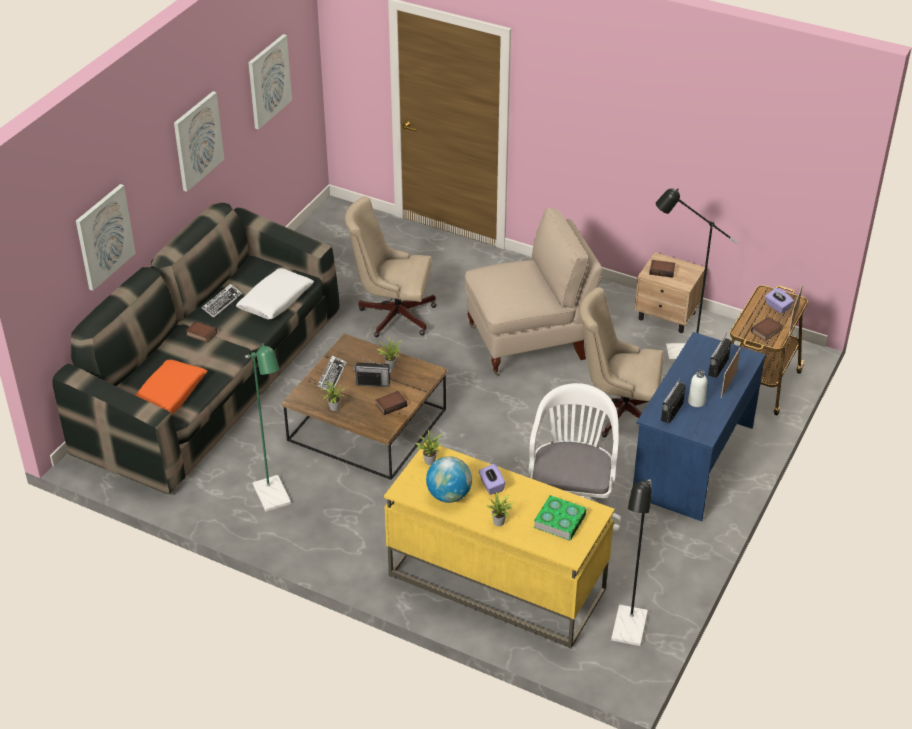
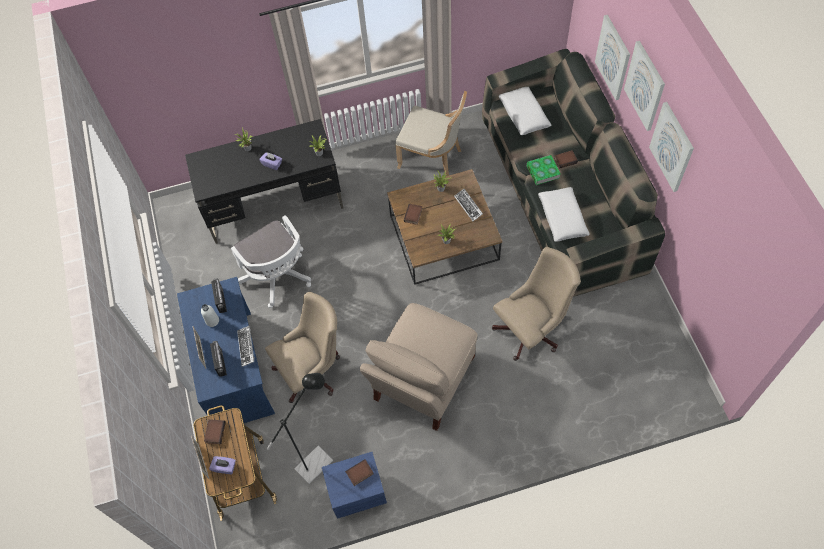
camera: 140 degrees right, 20 degrees up
orange pillow [135,359,207,414] -> white pillow [499,87,551,135]
keyboard [201,284,242,318] -> keyboard moved to [237,326,255,367]
green floor lamp [245,343,291,512] -> beige chair [395,91,467,176]
picture [248,34,292,130] -> picture moved to [624,41,665,131]
radio [353,358,392,387] -> none
yellow desk [384,443,615,649] -> black desk [185,119,343,244]
globe [426,456,472,503] -> none
book [534,495,587,541] -> book moved to [527,155,561,185]
black floor lamp [611,478,652,646] -> none
beige nightstand [634,252,705,333] -> blue nightstand [322,452,387,519]

